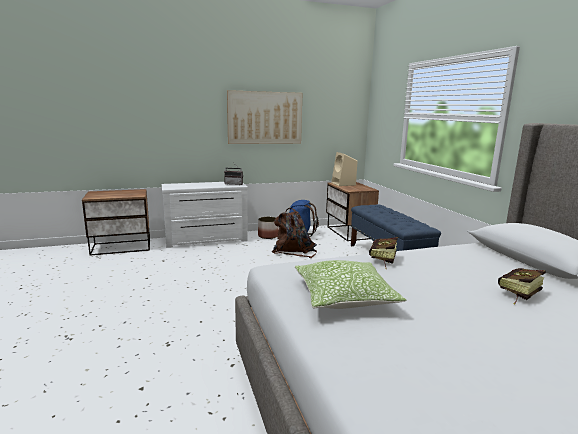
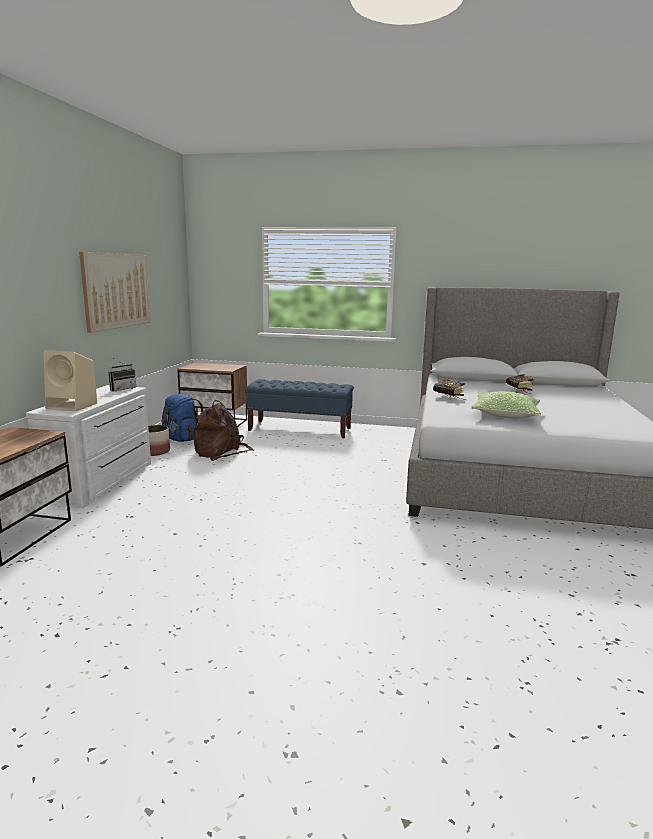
camera: 60 degrees left, 0 degrees up
beige speaker [331,152,358,186] -> beige speaker moved to [44,350,97,411]

